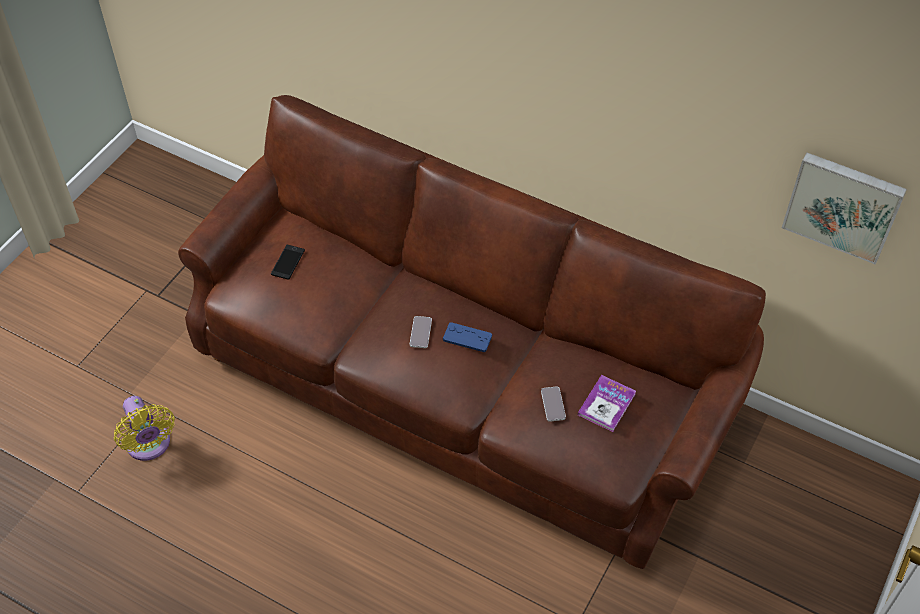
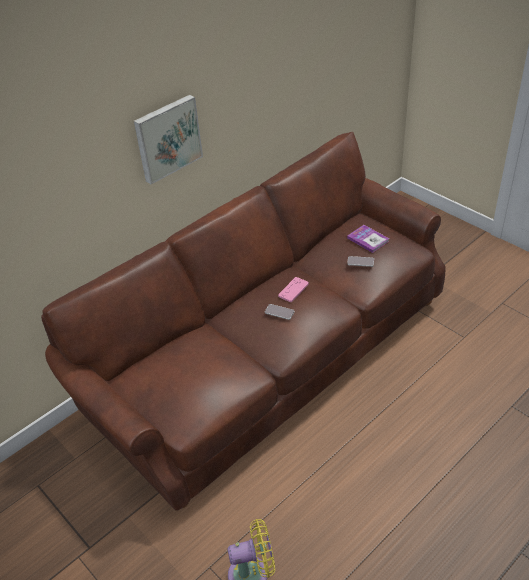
camera: 70 degrees left, 10 degrees down
phone [271,245,305,280] -> none
blue game controller [443,322,492,352] -> pink game controller [278,277,309,302]
picture [782,153,907,264] -> picture moved to [134,95,203,184]

